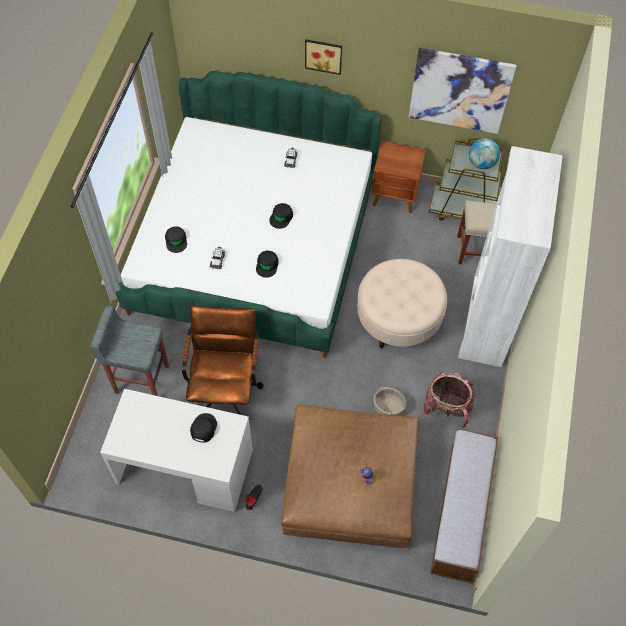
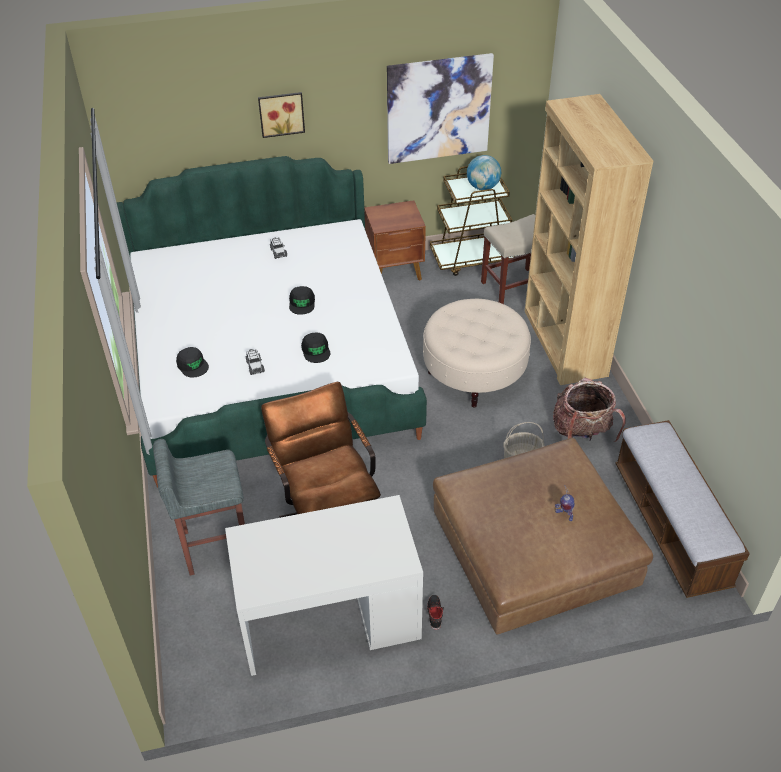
camera: 25 degrees left, 15 degrees down
black cap [190,413,217,443] -> none
white bookcase [458,146,563,367] -> brown bookcase [525,94,653,385]

